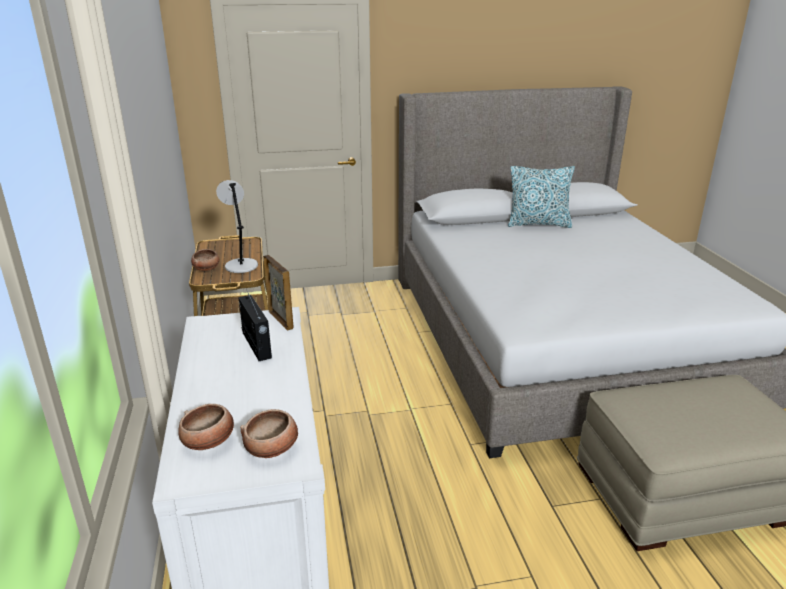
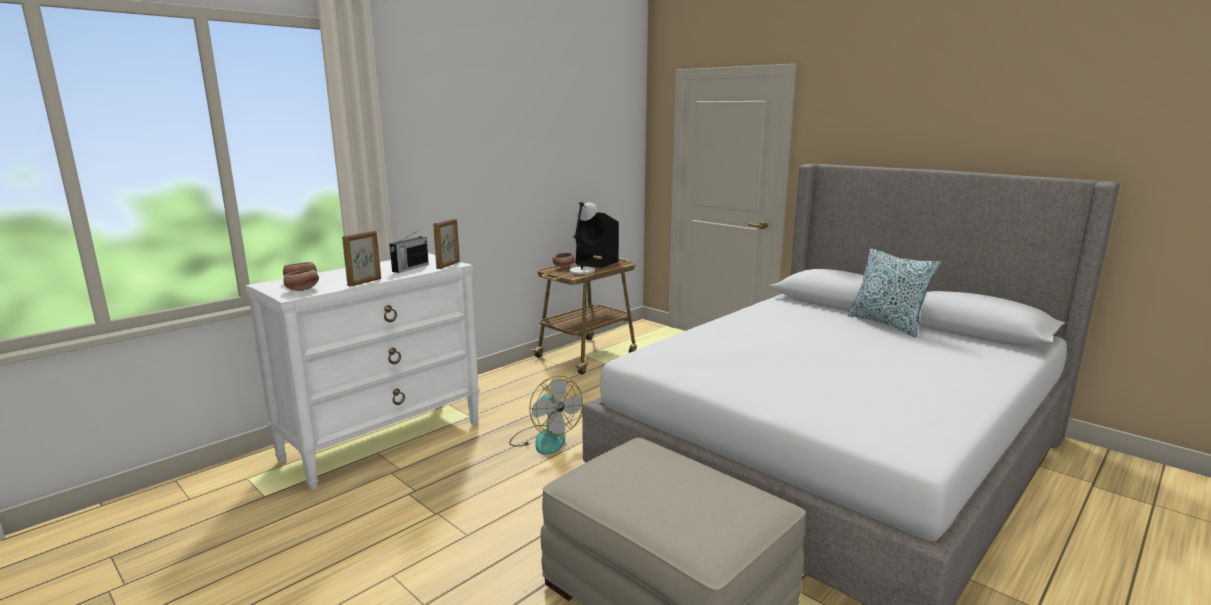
camera: 55 degrees right, 10 degrees down
none -> picture frame [342,231,381,287]
none -> fan [509,376,583,455]
none -> black speaker [575,212,619,268]

